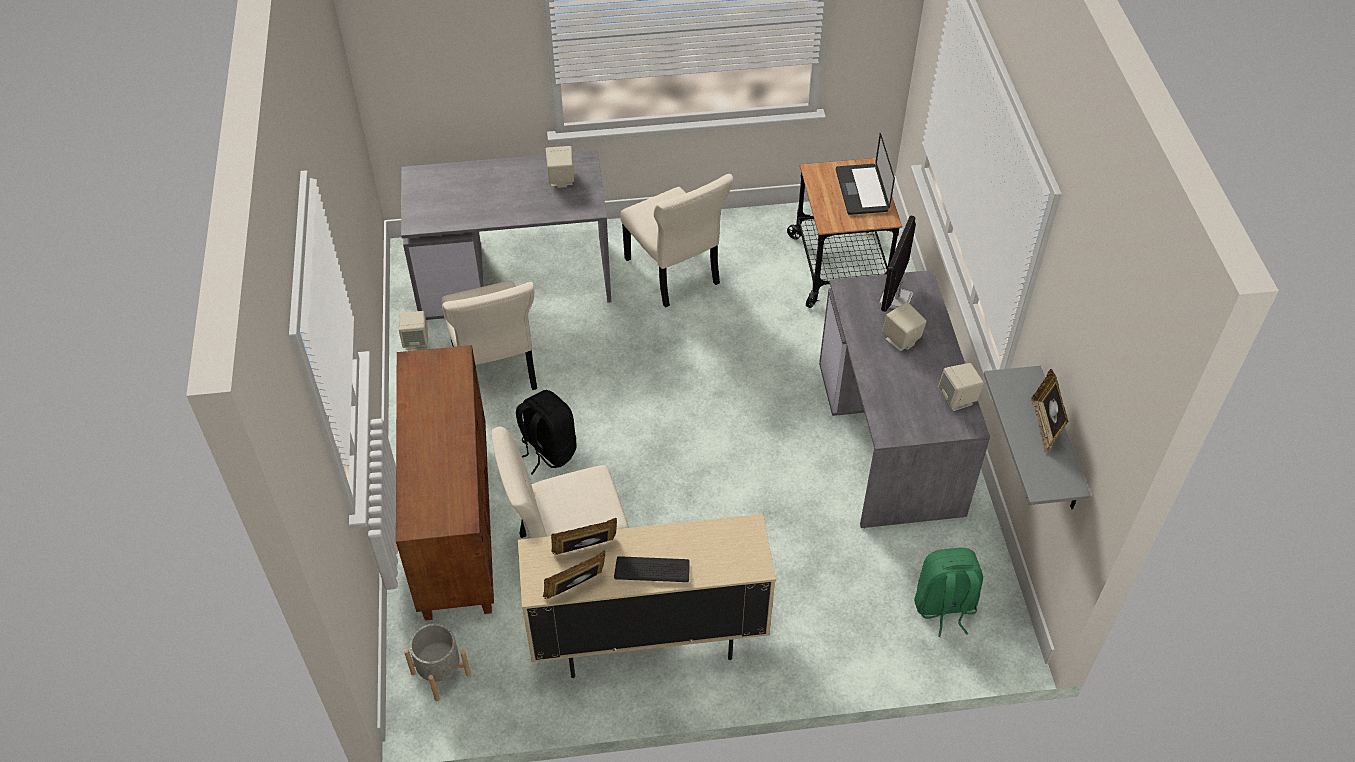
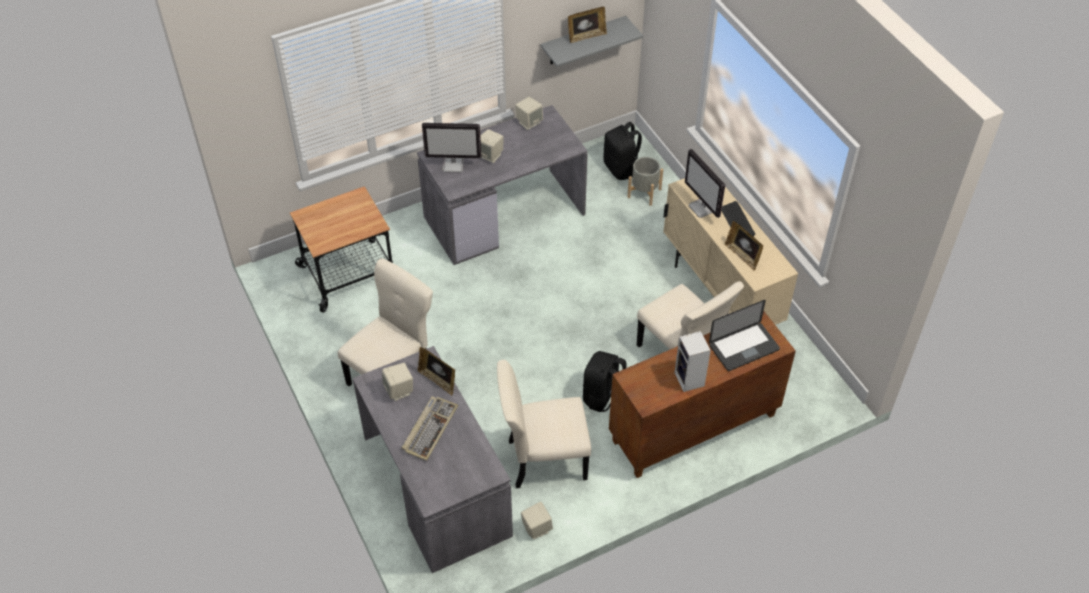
camera: 110 degrees left, 0 degrees up
grey planter [404,623,471,701] -> grey planter moved to [627,157,663,206]
beige chair [441,281,537,390] -> beige chair turned 150 degrees counterclockwise [497,360,591,488]
picture frame [543,550,605,599] -> picture frame moved to [418,347,455,396]
laptop [836,133,895,215] -> laptop moved to [709,300,780,371]
green backpack [914,548,983,637] -> black backpack [603,122,642,180]
none -> keyboard [401,396,458,461]
none -> speaker [674,331,711,392]
none -> monitor [685,149,725,218]

